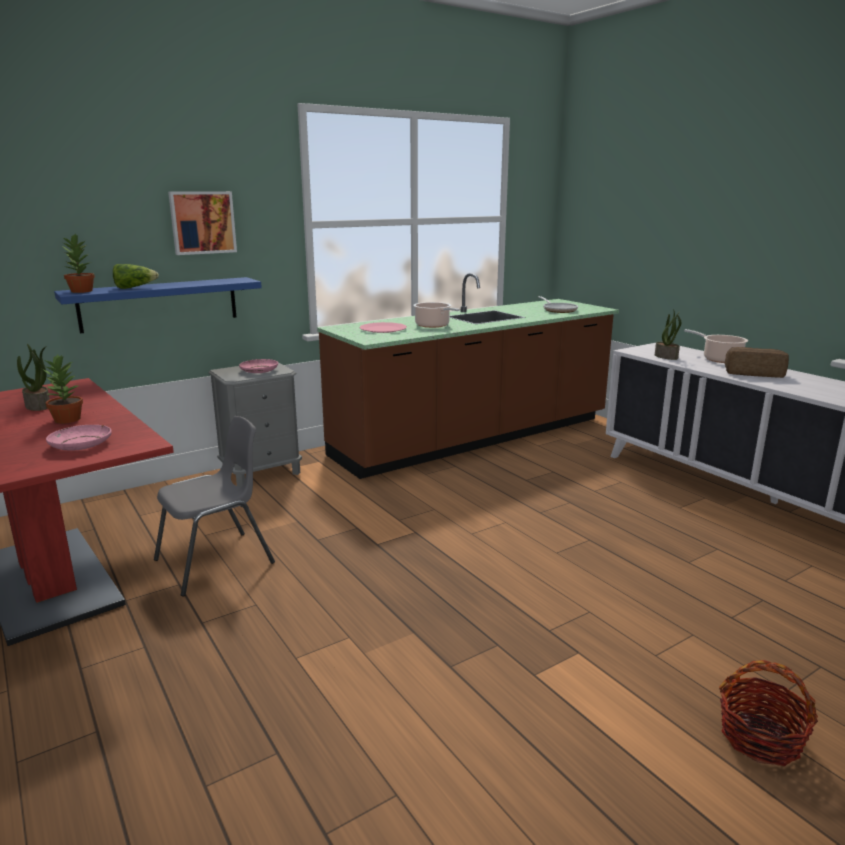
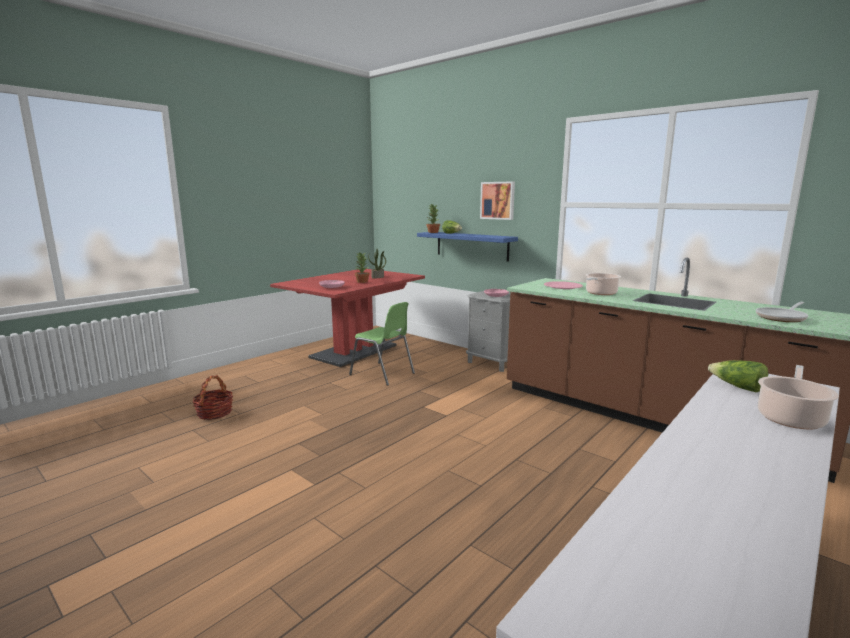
camera: 75 degrees right, 5 degrees down
grey chair [154,416,275,596] -> green chair [349,302,415,386]
potted plant [655,309,681,360] -> lettuce [708,360,768,392]
basket [719,660,818,766] -> basket moved to [193,375,233,420]
bread [725,347,789,378] -> none

